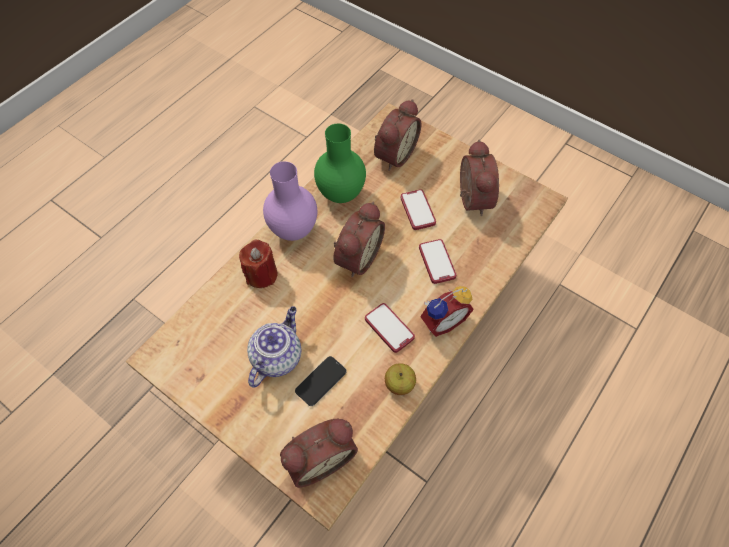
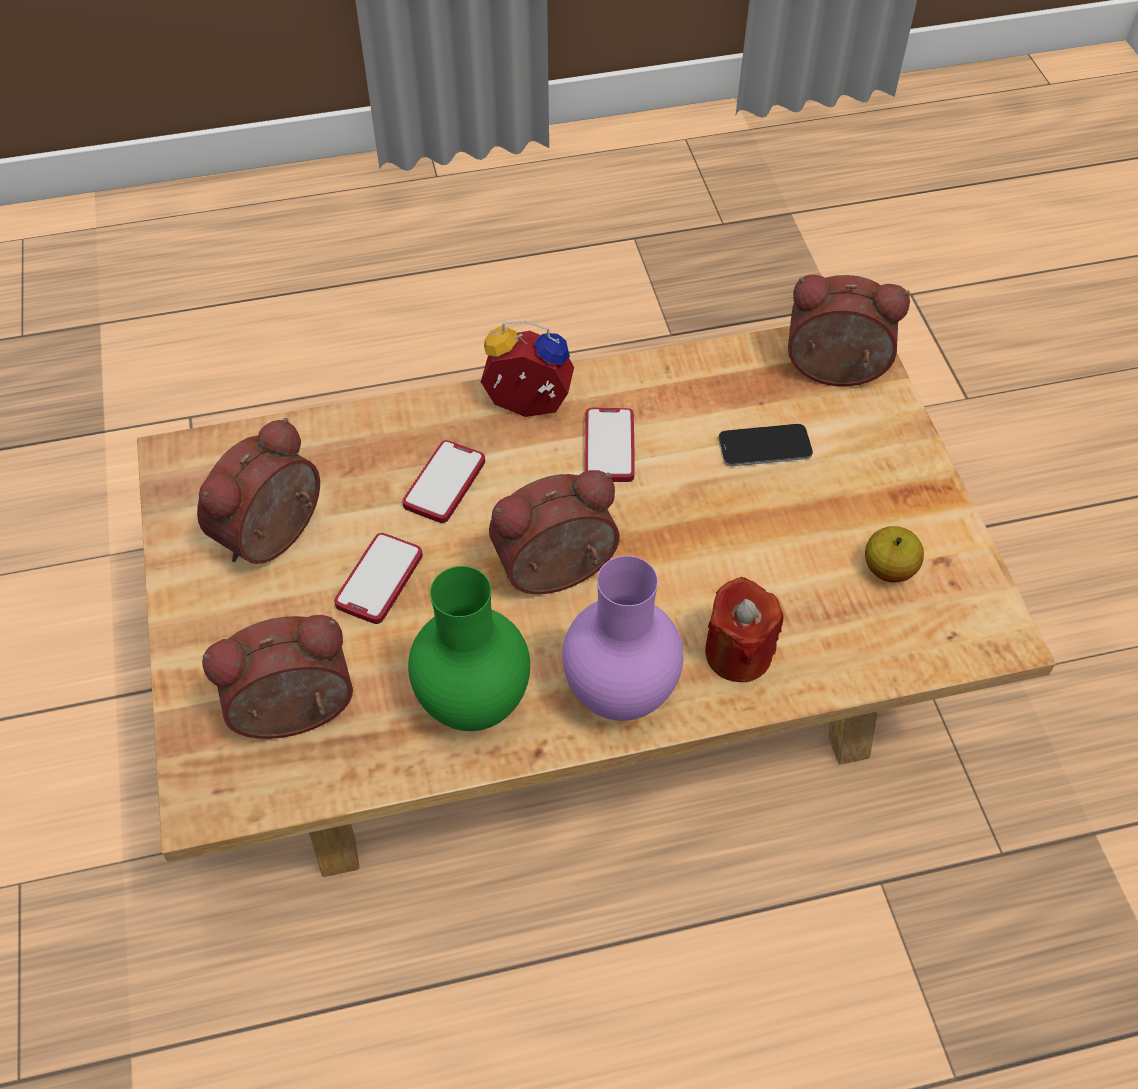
camera: 140 degrees left, 5 degrees down
teapot [247,306,301,388] -> none
apple [385,363,416,395] -> apple moved to [865,526,924,582]

